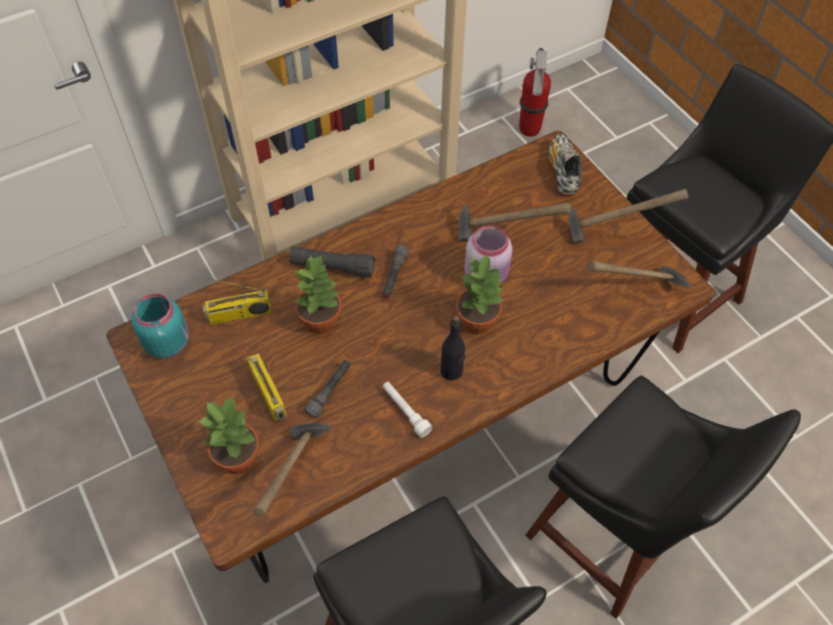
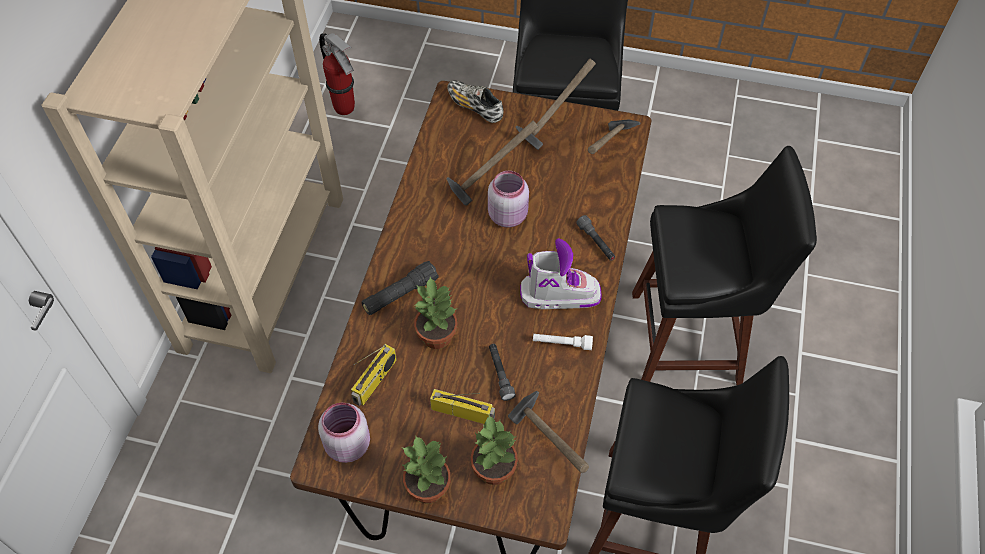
camera: 45 degrees left, 0 degrees up
turquoise jar [132,294,189,358] -> pink jar [318,403,370,463]
grey flashlight [382,245,409,299] -> grey flashlight moved to [576,215,615,261]
black bottle [440,315,465,380] -> boot [520,238,602,309]
potted plant [456,253,504,334] -> potted plant moved to [401,435,451,503]

